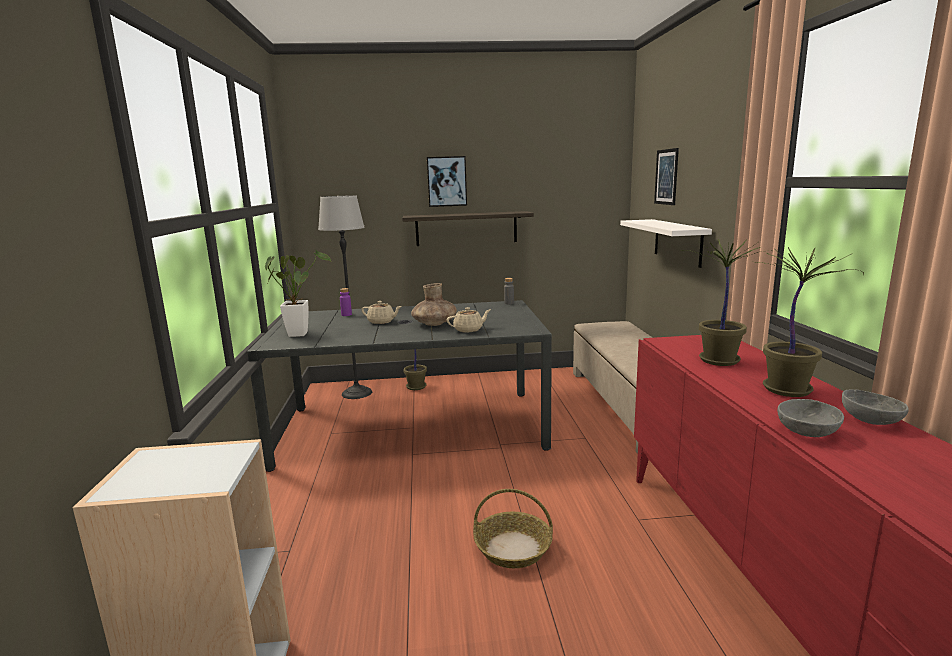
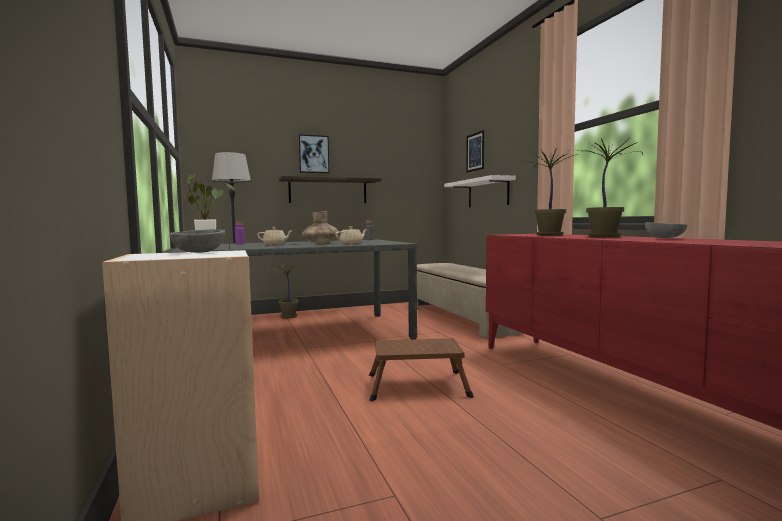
camera: 15 degrees left, 10 degrees down
basket [473,489,553,568] -> brown step ladder [369,338,474,402]
grey bowl [777,399,844,437] -> grey bowl moved to [169,229,225,253]

